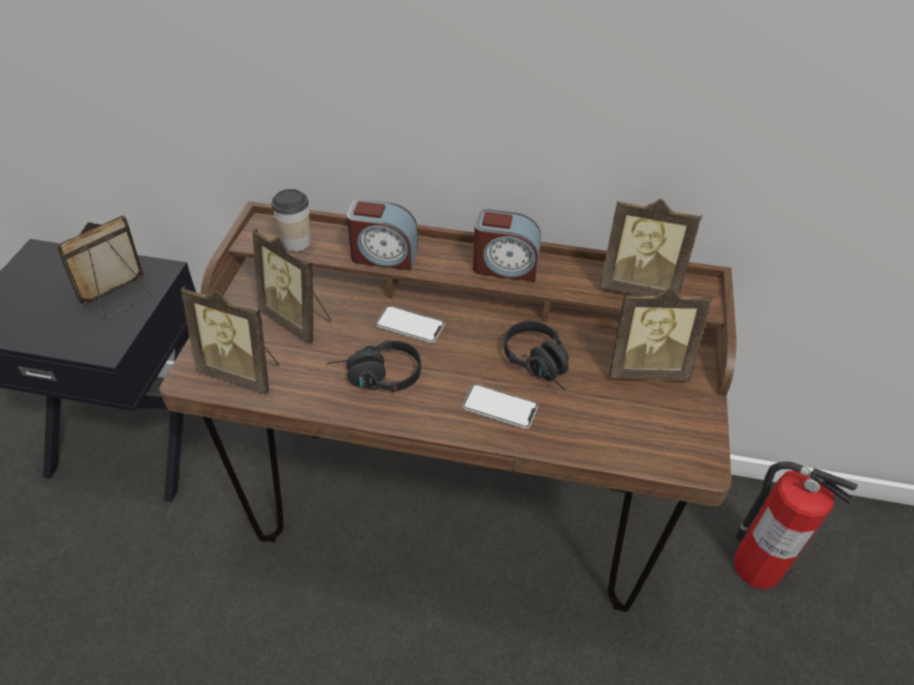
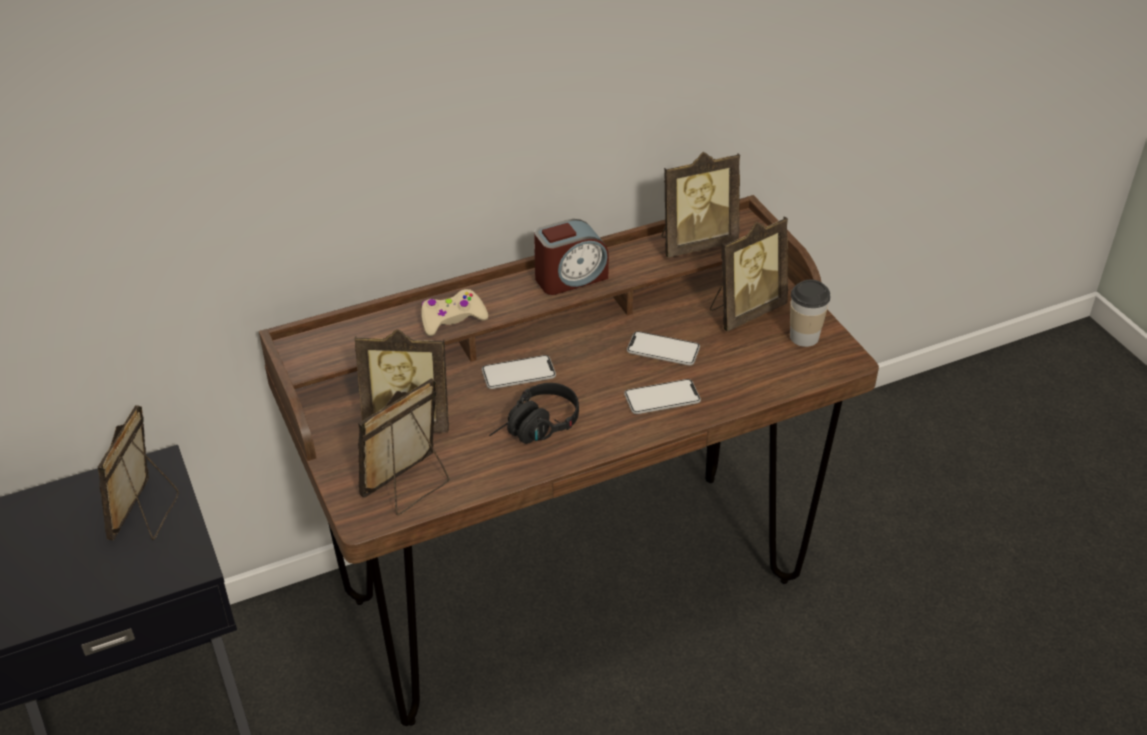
camera: 35 degrees left, 5 degrees down
picture frame [181,286,279,394] -> picture frame turned 150 degrees clockwise [358,378,449,515]
cup [271,189,311,251] -> cup moved to [790,280,831,347]
alarm clock [347,199,418,271] -> beige game controller [421,289,488,336]
black headphones [504,321,569,390] -> phone [627,331,700,366]
fire extinguisher [734,461,858,589] -> none

